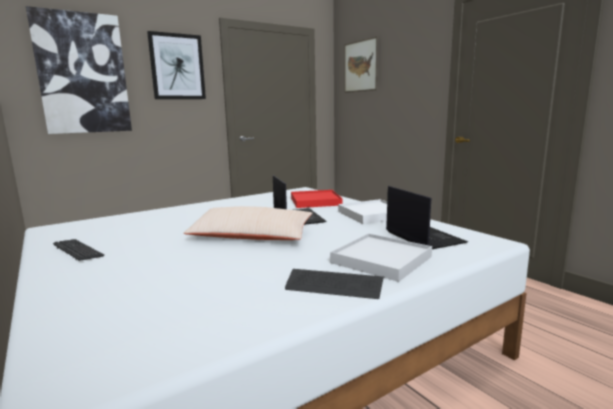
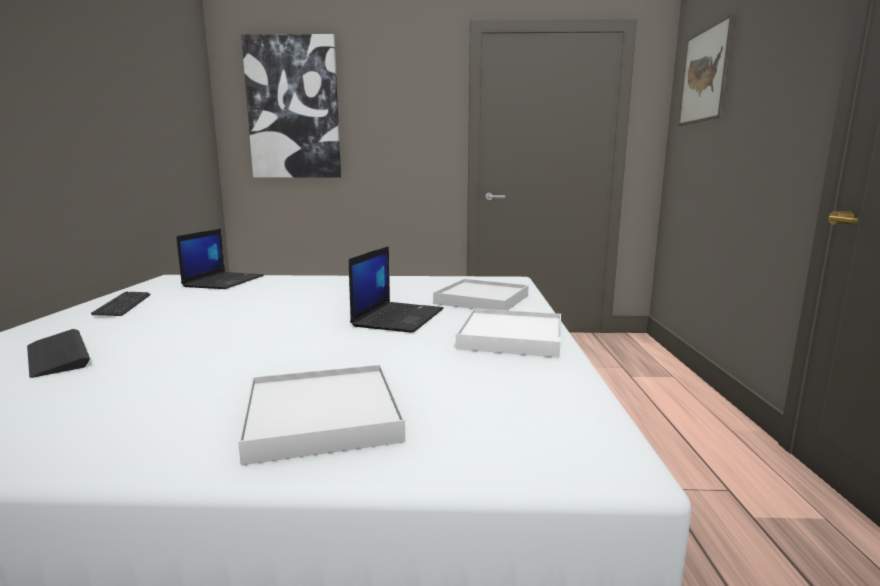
camera: 35 degrees right, 0 degrees up
picture [147,31,206,99] -> none
beige pillow [184,206,313,240] -> none
keyboard [285,269,384,299] -> keyboard moved to [27,329,90,378]
red tray [291,190,342,208] -> white tray [433,279,529,310]
laptop [386,186,468,249] -> laptop moved to [177,229,264,289]

